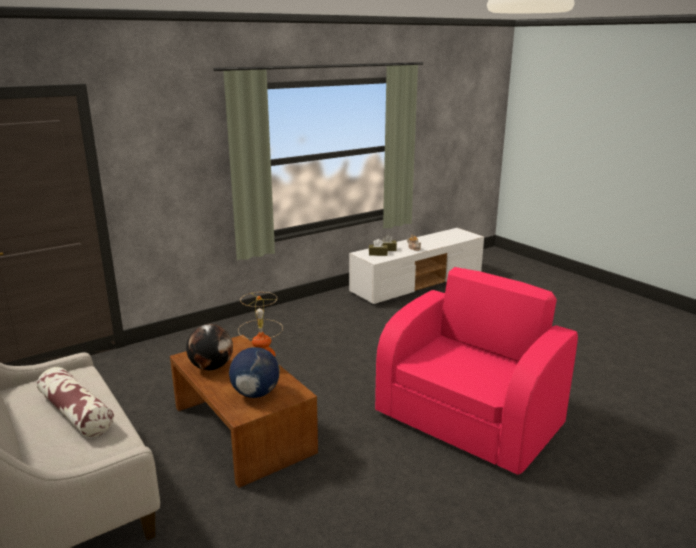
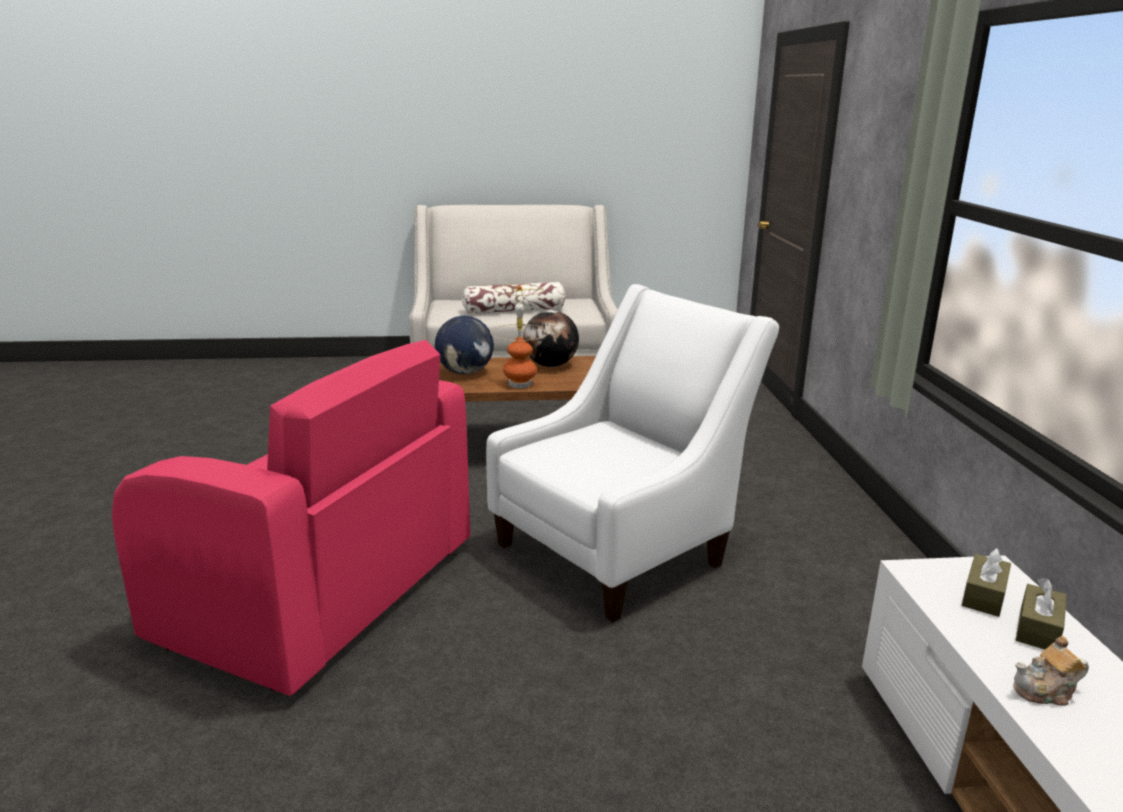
camera: 120 degrees right, 0 degrees up
pink armchair [375,267,578,475] -> pink armchair turned 45 degrees counterclockwise [112,340,470,696]
none -> white armchair [486,284,779,622]

